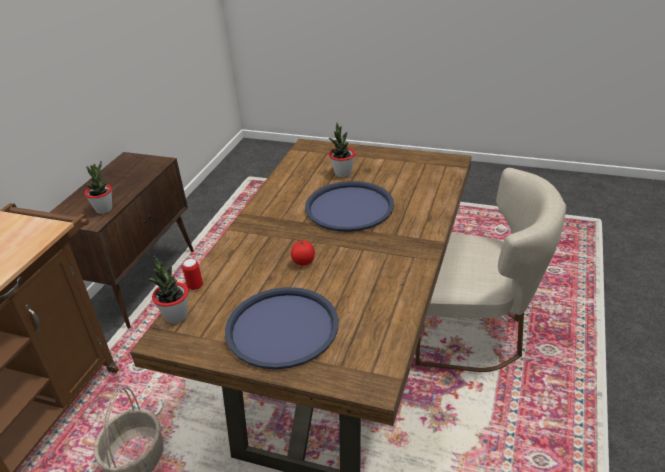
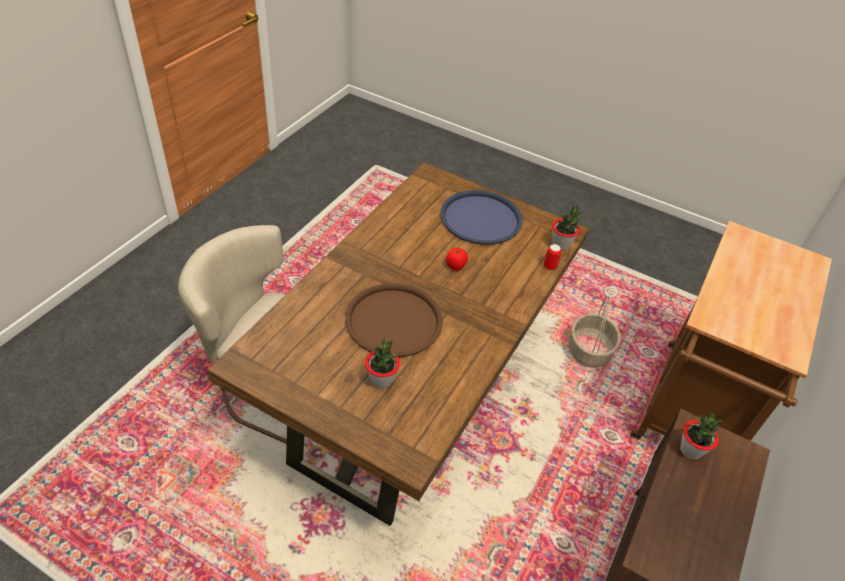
camera: 175 degrees left, 10 degrees up
blue tray [305,181,394,232] -> brown tray [345,283,443,357]

